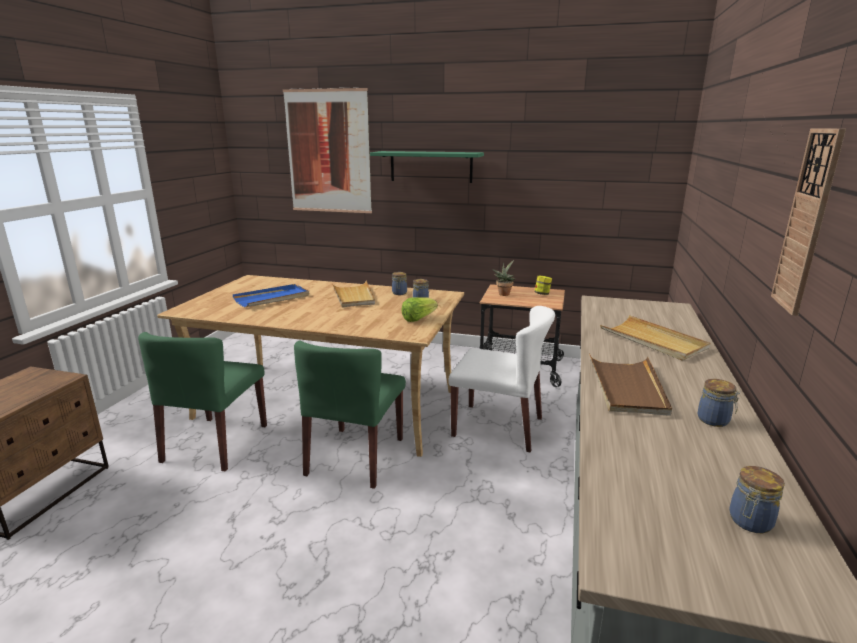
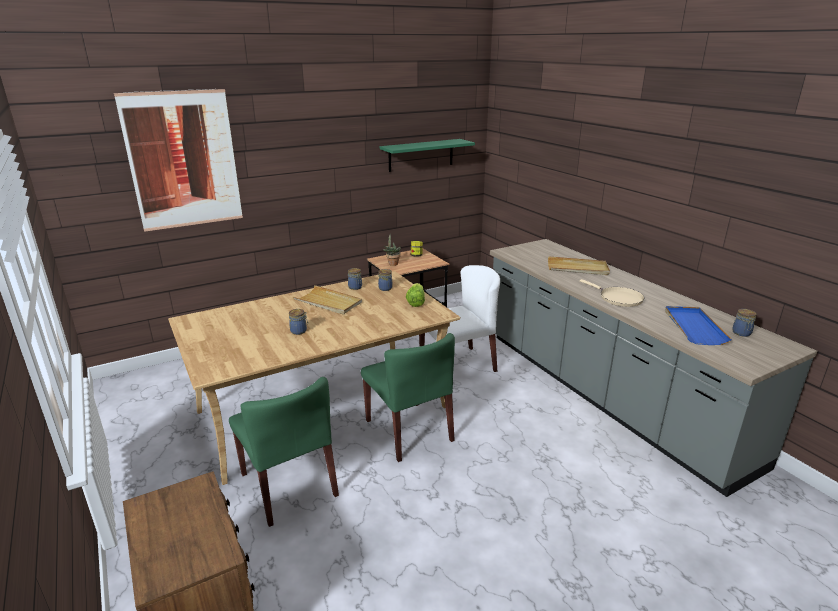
camera: 45 degrees left, 5 degrees up
blue tray [233,284,309,307] -> blue tray moved to [665,306,732,345]
green shelf [370,151,484,183] -> green shelf moved to [380,139,475,172]
brown tray [589,354,672,416] -> beige frying pan [580,279,644,307]
jar [698,379,740,427] -> jar moved to [289,309,308,335]
wall clock [771,128,846,316] -> none

